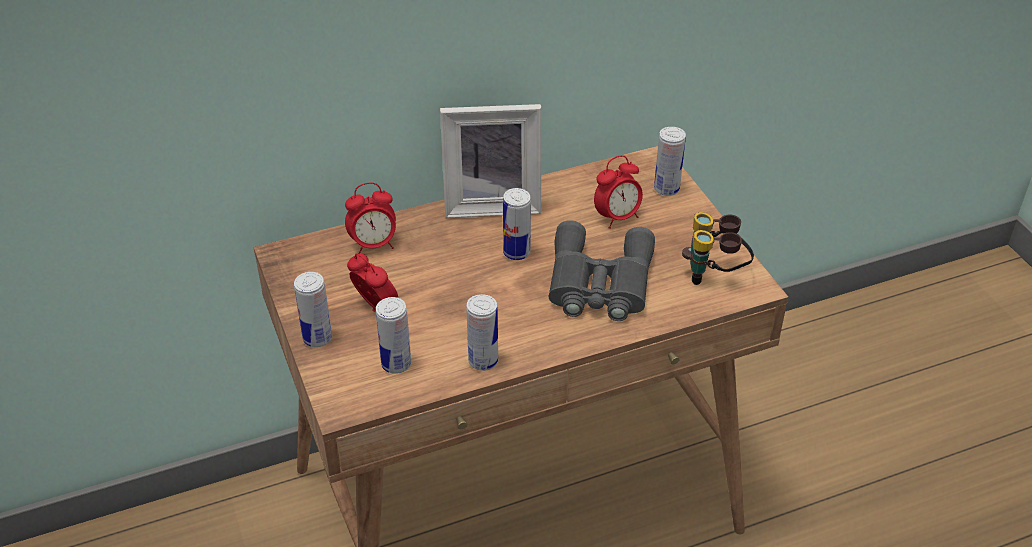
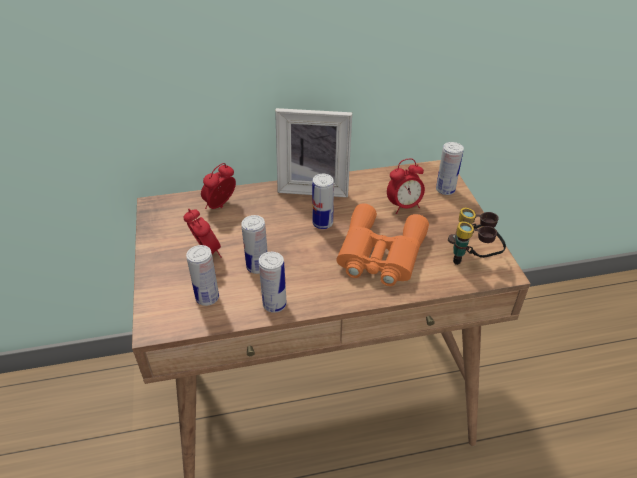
camera: 10 degrees right, 0 degrees up
can [294,272,332,347] -> can moved to [241,215,268,274]
alarm clock [345,183,396,254] -> alarm clock turned 135 degrees clockwise [201,163,236,209]
grey binoculars [549,220,655,321] -> orange binoculars [336,203,429,286]

